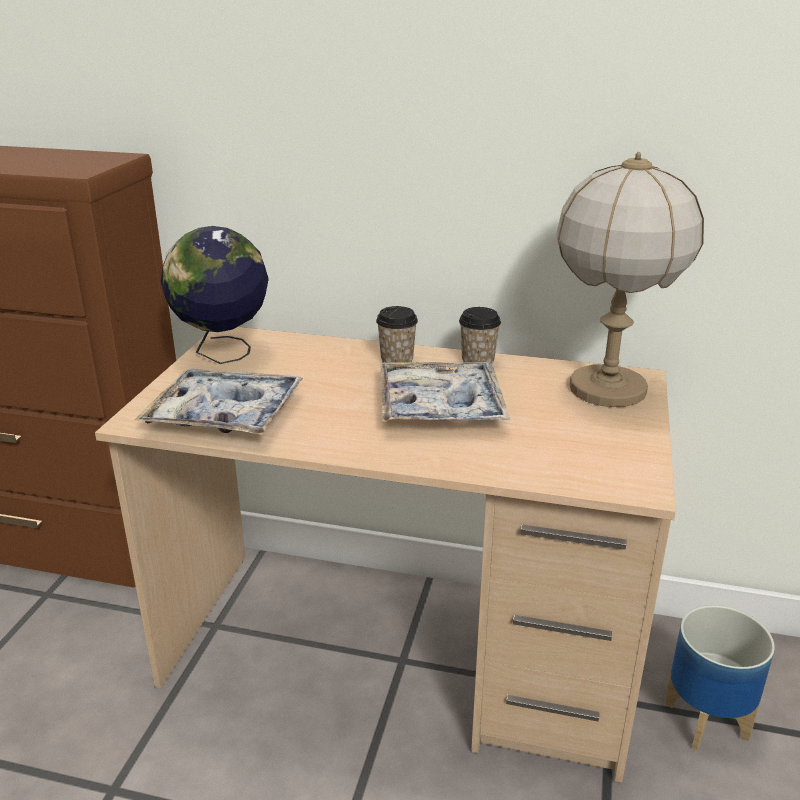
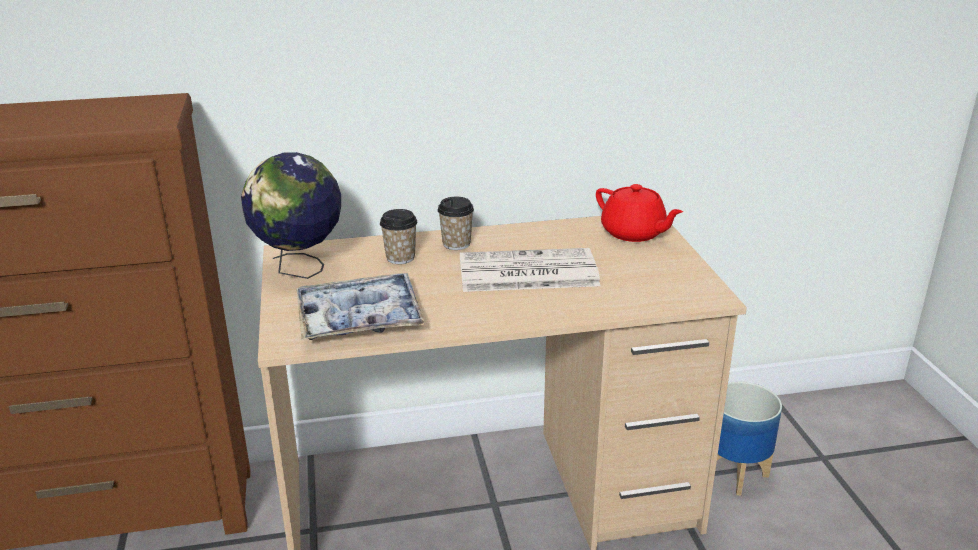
camera: 25 degrees left, 0 degrees up
tray [380,362,510,422] -> newspaper [460,248,601,292]
cup [459,307,501,364] -> cup moved to [380,209,417,264]
table lamp [556,152,704,407] -> red teapot [596,184,683,242]

